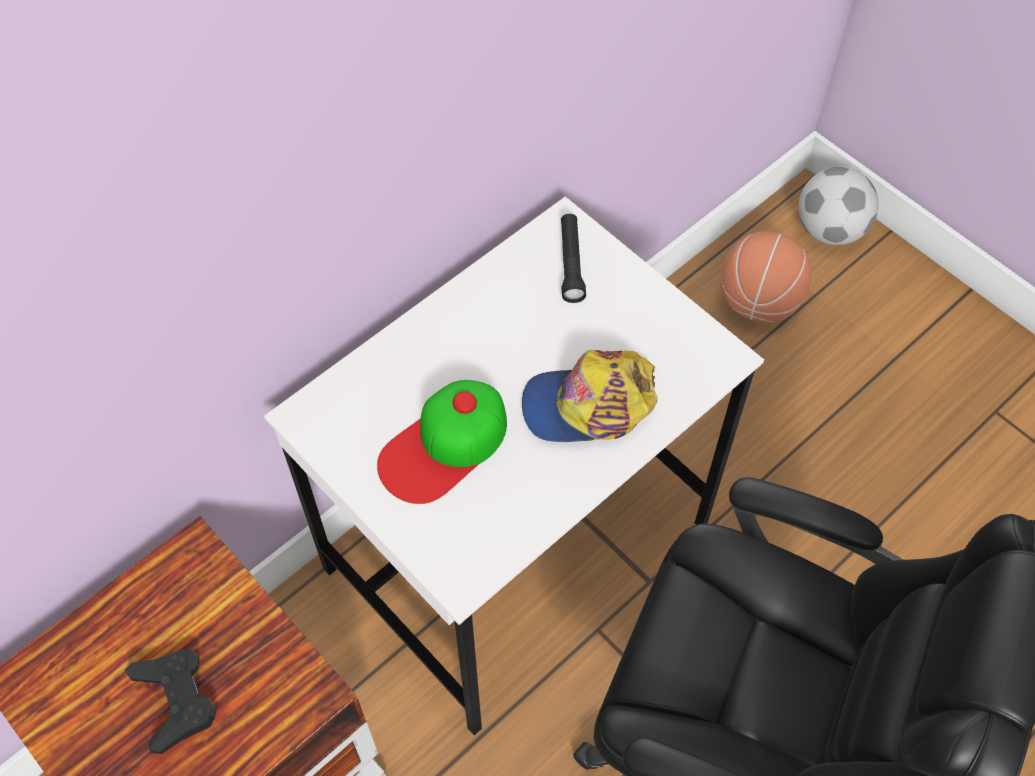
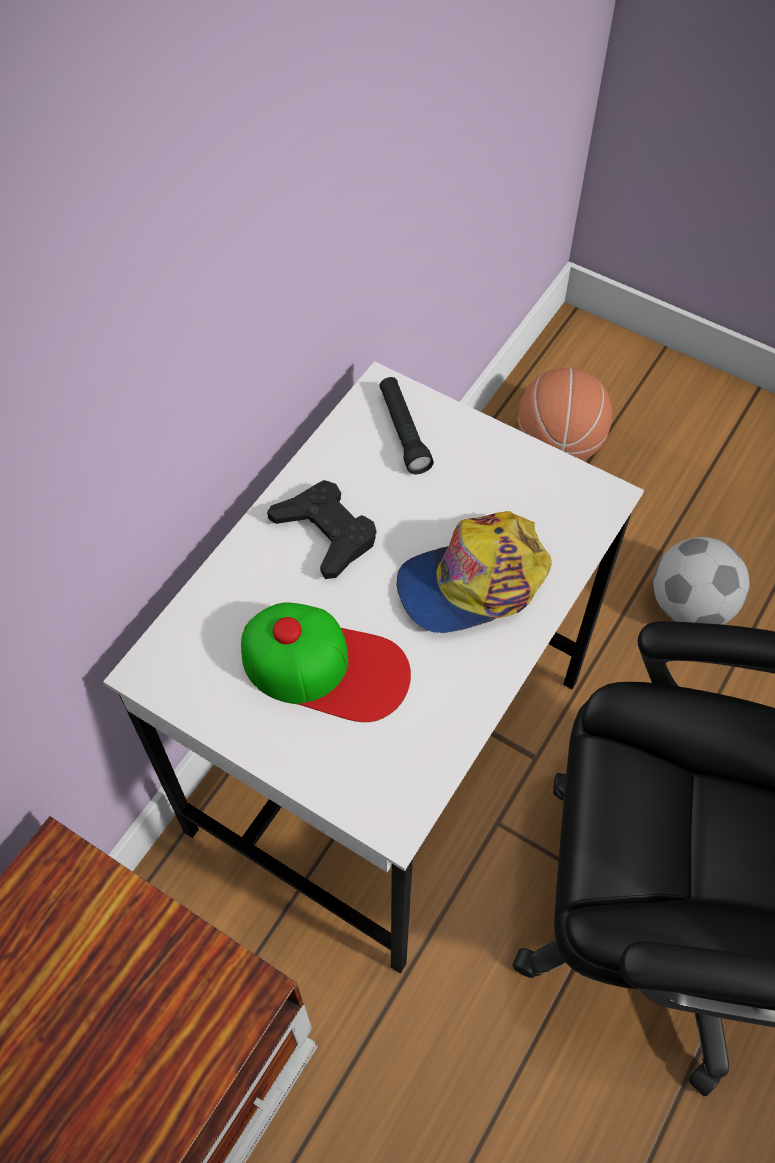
camera: 15 degrees left, 0 degrees up
black game controller [125,648,217,754] -> black game controller moved to [267,480,376,579]
cap [377,380,507,504] -> cap turned 105 degrees counterclockwise [241,603,411,722]
football [799,167,879,245] -> football moved to [653,537,749,625]

